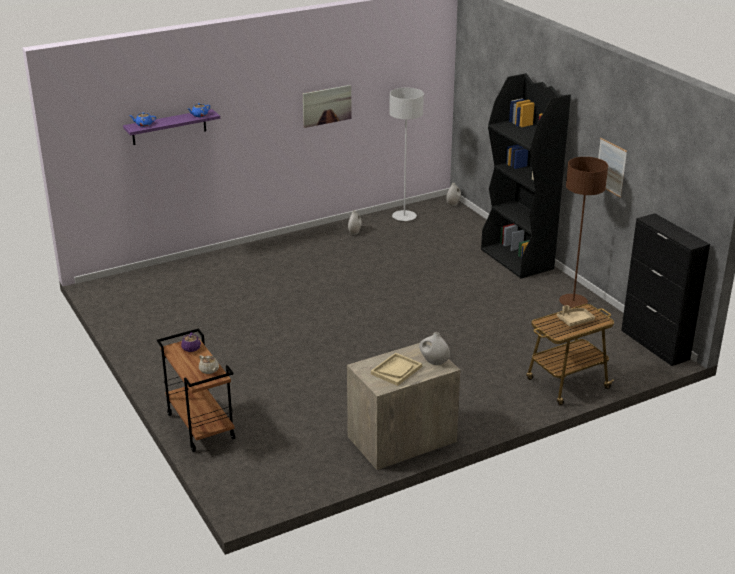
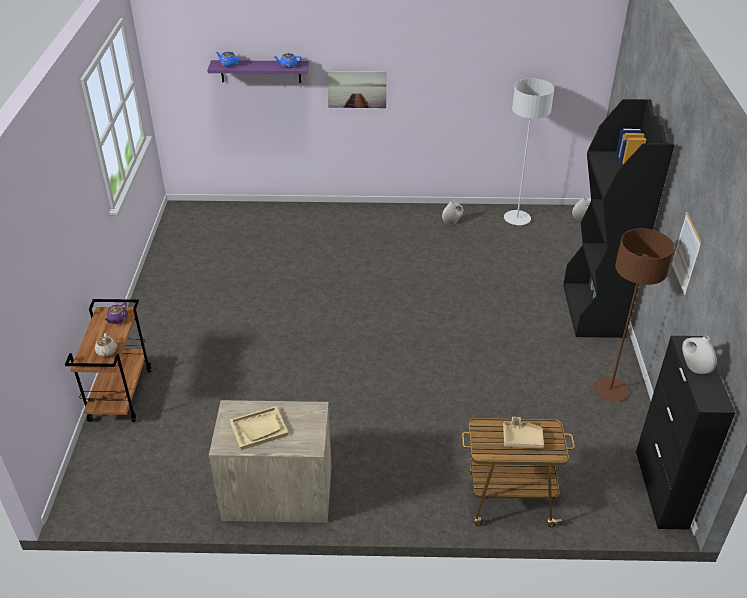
camera: 30 degrees right, 10 degrees up
picture [303,85,352,128] -> picture moved to [327,71,387,108]
white vase [419,332,450,365] -> white vase moved to [682,335,717,374]

